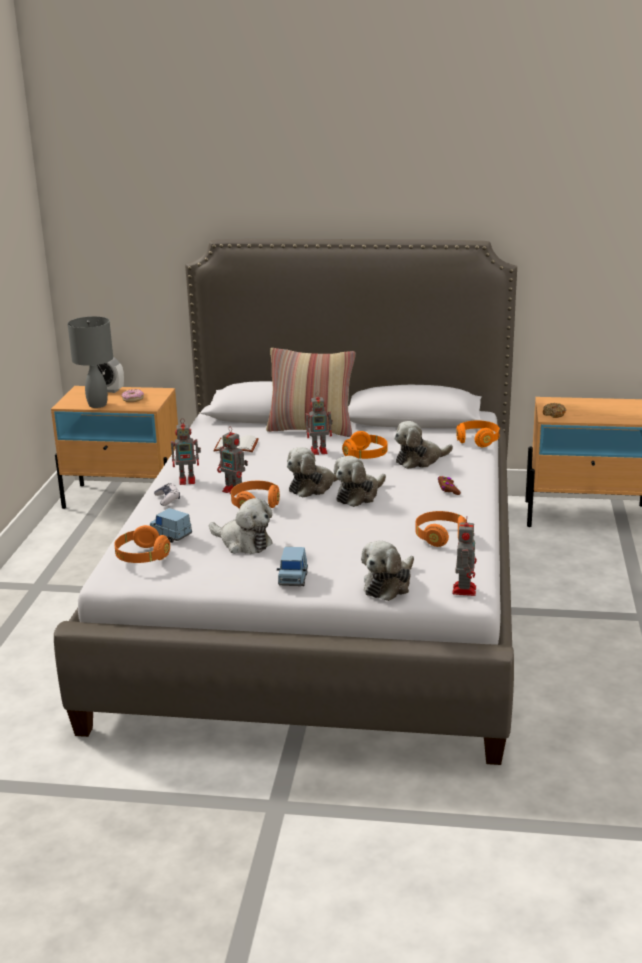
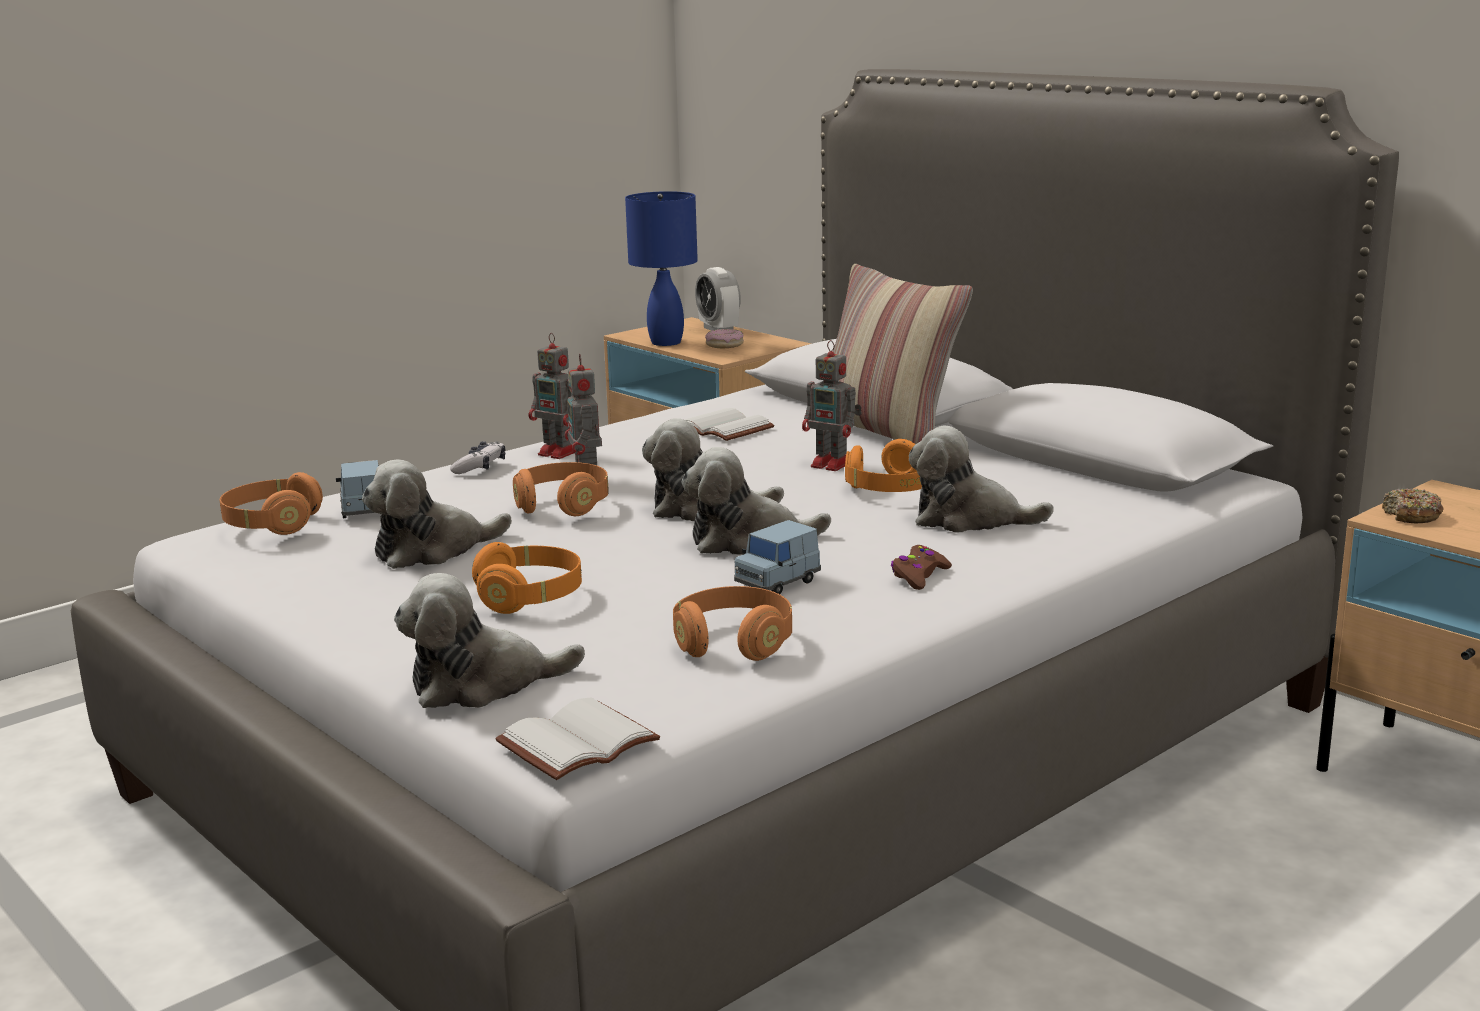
camera: 40 degrees right, 5 degrees down
grey table lamp [67,316,113,408] -> blue table lamp [625,191,698,346]
plush toy [209,498,273,554] -> plush toy turned 75 degrees clockwise [362,459,512,569]
blue toy car [277,547,308,586] -> blue toy car moved to [734,520,821,594]
toy robot [452,517,477,596] -> white book [496,698,660,780]
orange headphones [456,420,500,447] -> orange headphones moved to [472,542,582,614]

